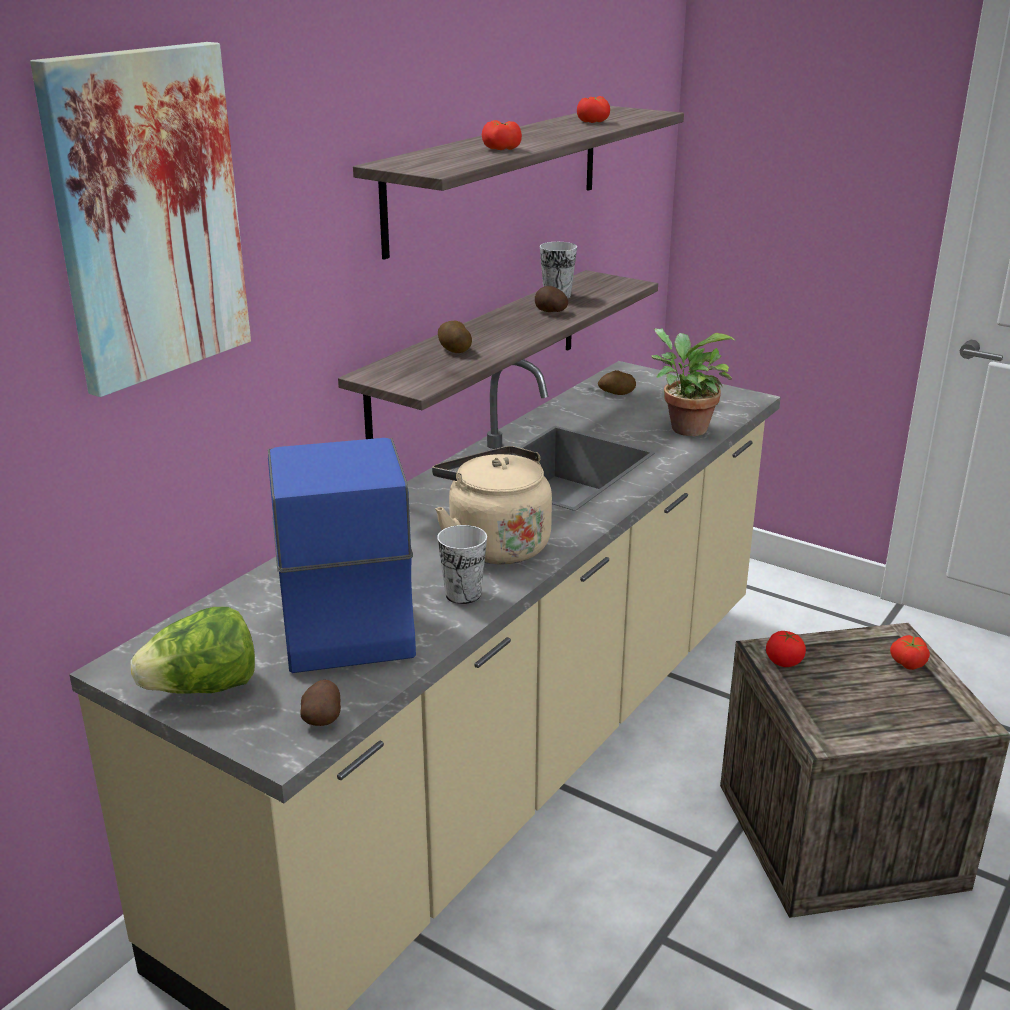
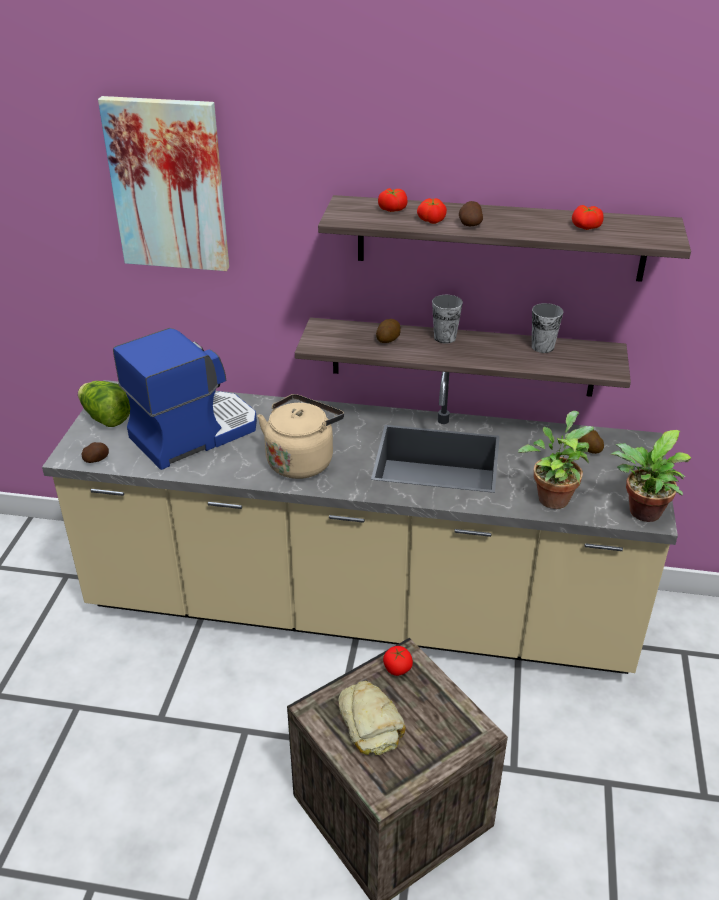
camera: 65 degrees right, 10 degrees up
cup [437,525,487,604] -> cup moved to [432,295,463,344]
potato [535,286,568,312] -> potato moved to [459,201,483,226]
tomato [890,635,930,670] -> tomato moved to [378,188,408,212]
none -> bread [338,681,406,755]
none -> potted plant [610,430,691,522]

